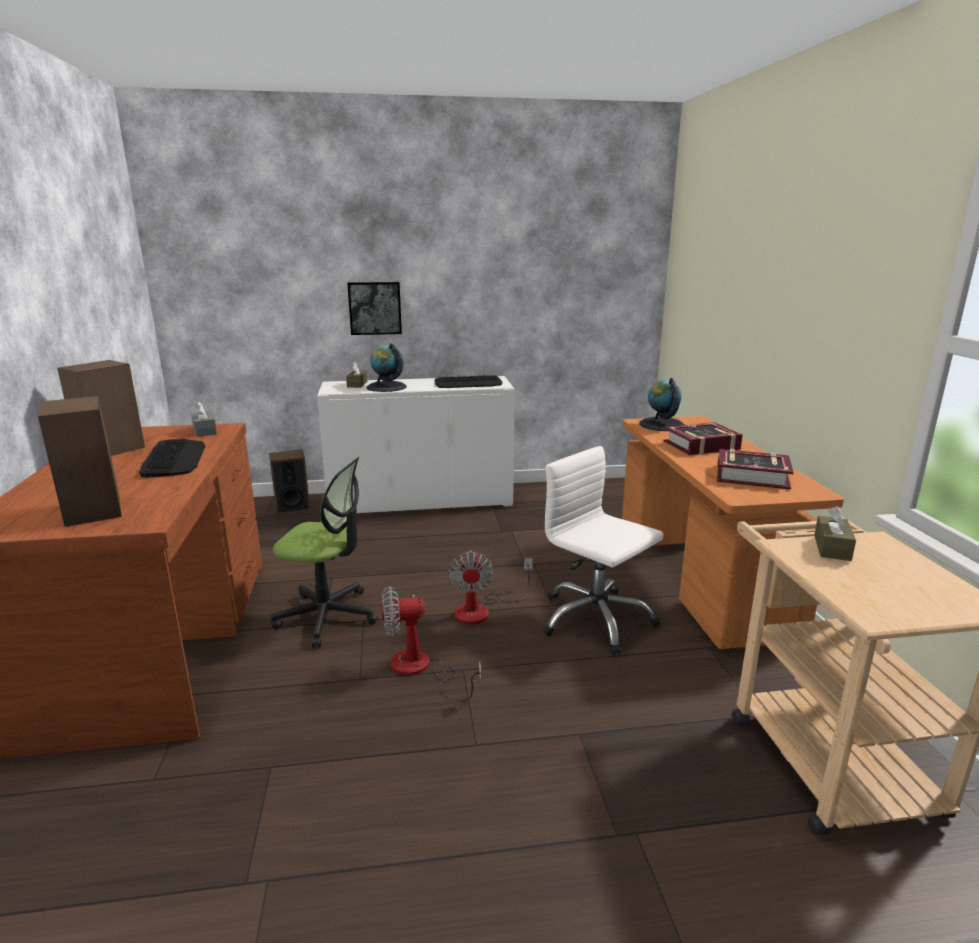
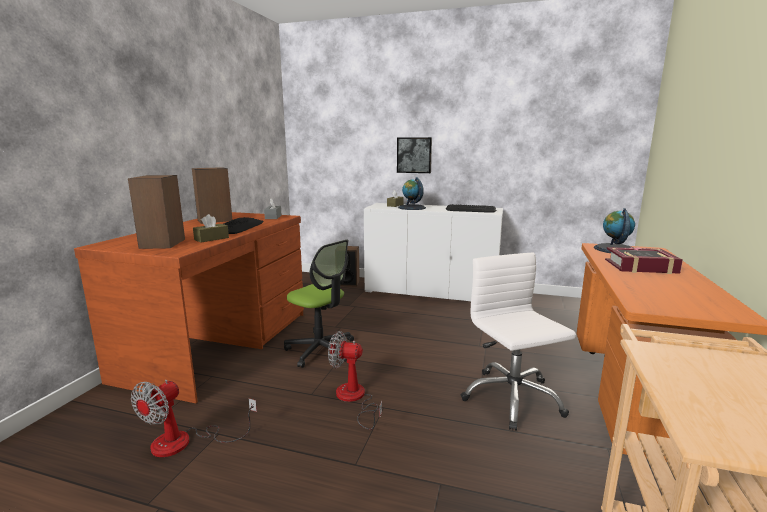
camera: 25 degrees right, 5 degrees down
fan [448,550,533,625] -> fan moved to [131,380,257,457]
book [717,449,794,490] -> none
brown tissue box [814,506,856,561] -> brown tissue box moved to [193,214,229,242]

